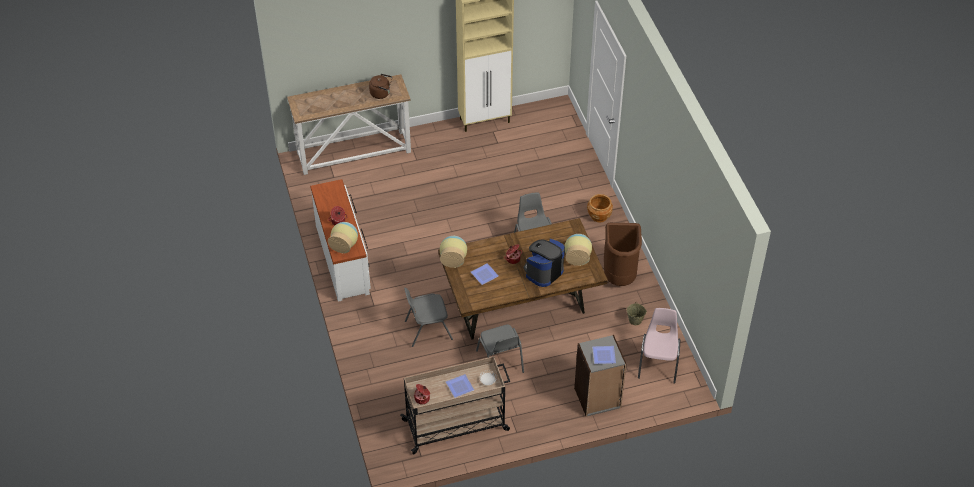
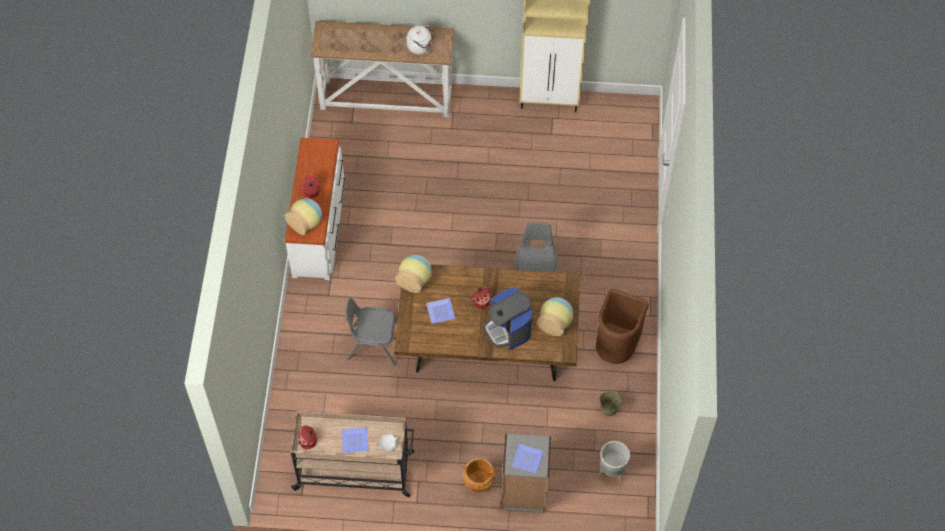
camera: 20 degrees right, 10 degrees up
brown kettle [369,74,392,99] -> white kettle [407,25,436,54]
grey chair [476,324,524,373] -> none
coffee machine [524,239,565,287] -> coffee machine turned 90 degrees counterclockwise [484,288,533,350]
brown planter [587,194,613,223] -> brown planter moved to [463,458,496,493]
pink chair [638,308,680,384] -> grey planter [598,441,630,482]

